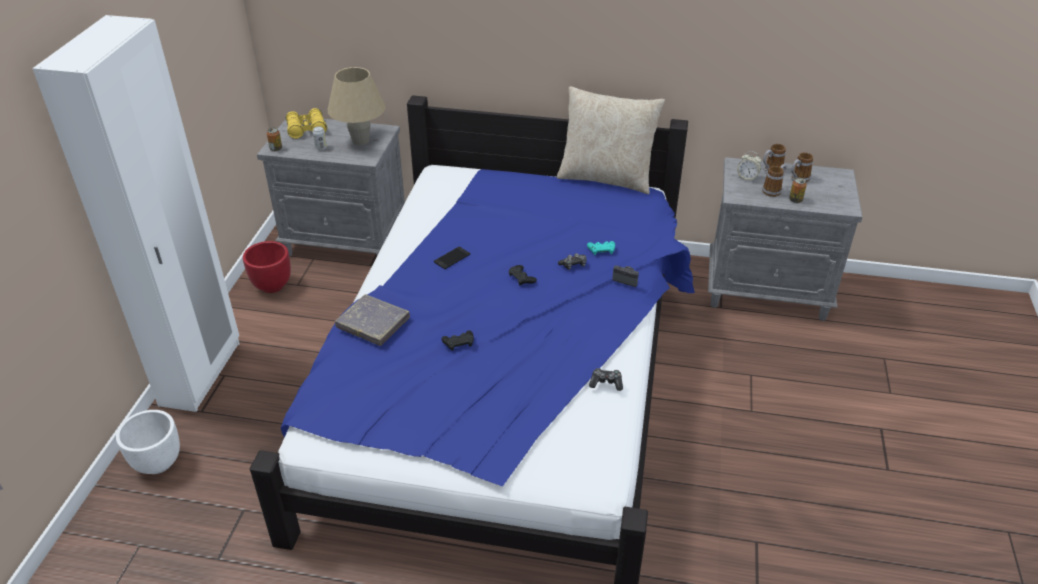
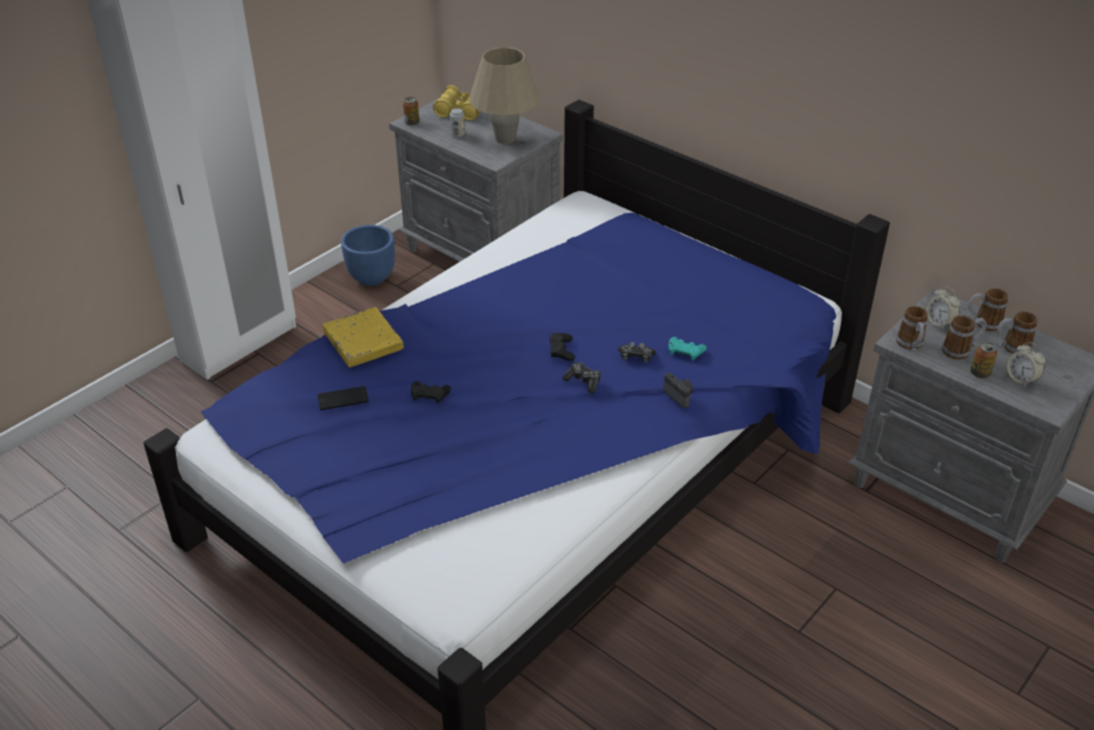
camera: 30 degrees right, 0 degrees up
white planter [116,410,180,474] -> none
red planter [243,241,291,293] -> blue planter [341,225,395,286]
grey book [335,294,410,346] -> yellow book [323,307,404,368]
phone [434,247,470,269] -> phone moved to [318,386,369,410]
beige pillow [557,86,665,194] -> none
game controller [589,368,623,391] -> game controller moved to [562,362,601,393]
none -> mug [896,306,928,352]
none -> alarm clock [1005,342,1045,388]

